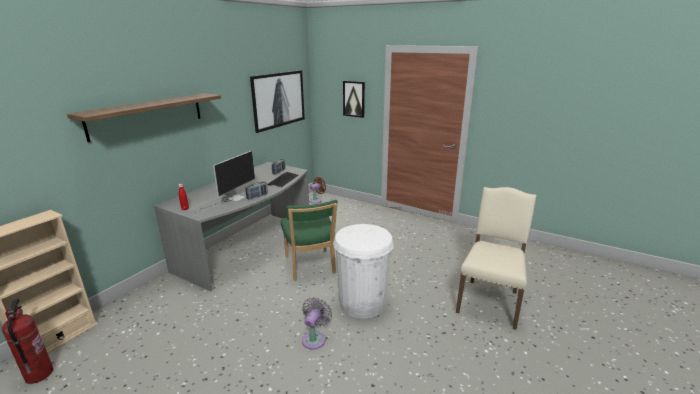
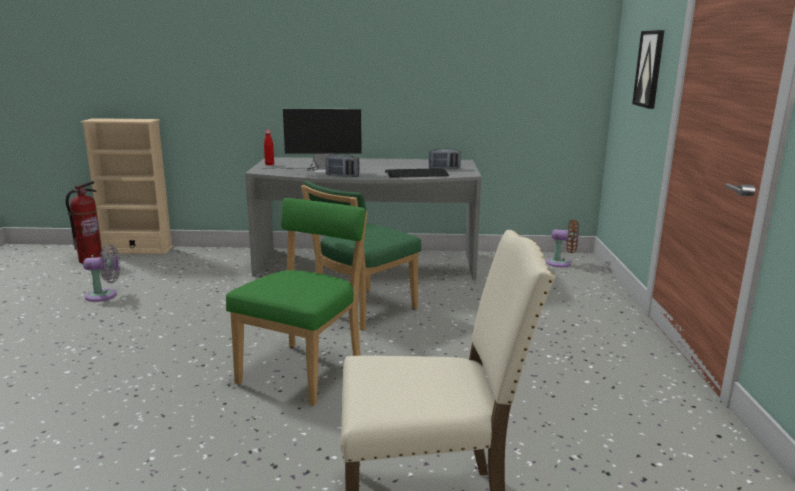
camera: 60 degrees right, 5 degrees down
shelf [67,93,221,142] -> none
picture [250,70,305,133] -> none
grey fan [302,297,332,350] -> grey fan moved to [83,244,120,302]
white trash can [333,224,394,318] -> green chair [226,198,367,406]

